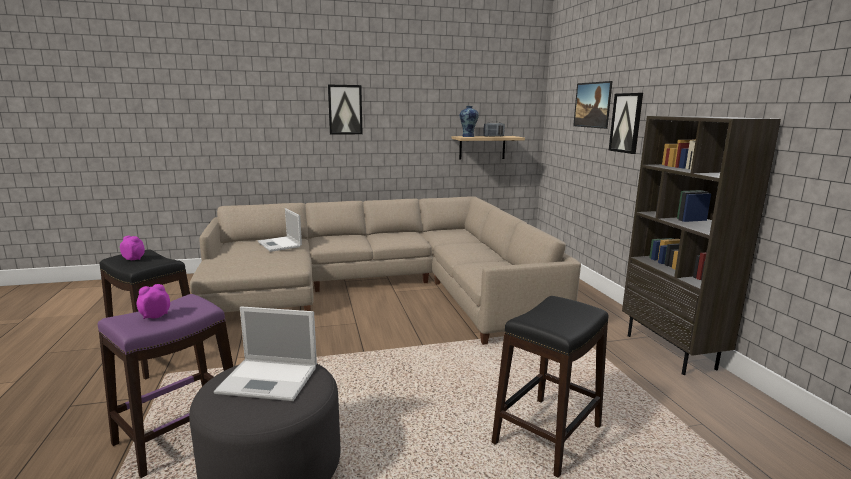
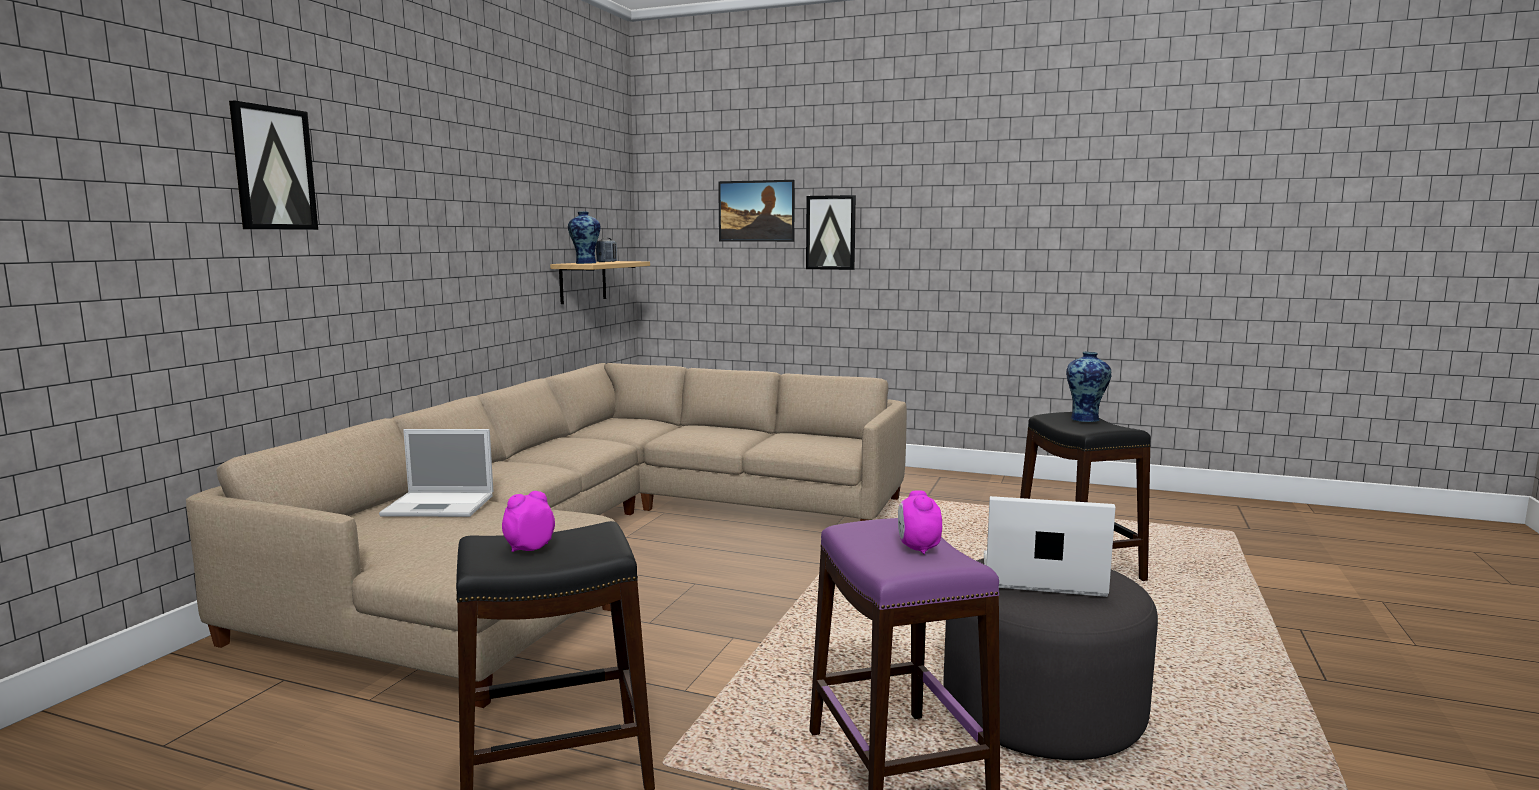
camera: 55 degrees left, 5 degrees down
laptop [214,306,317,401] -> laptop turned 120 degrees counterclockwise [984,496,1115,597]
picture [328,84,363,134] -> picture moved to [229,100,318,230]
brown bookcase [622,116,781,375] -> none
none -> vase [1066,352,1111,422]

